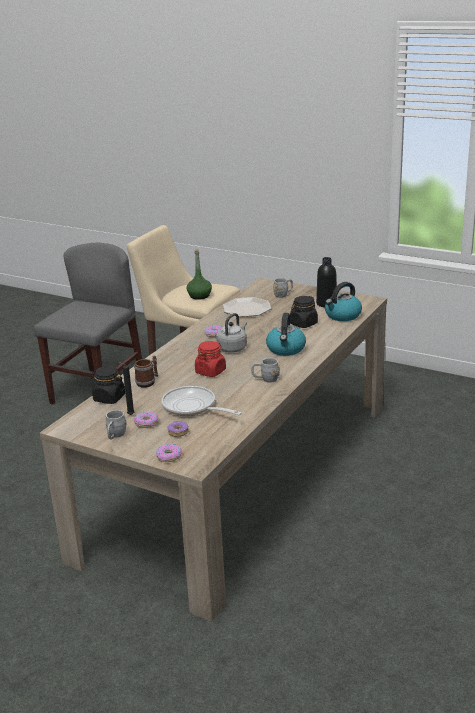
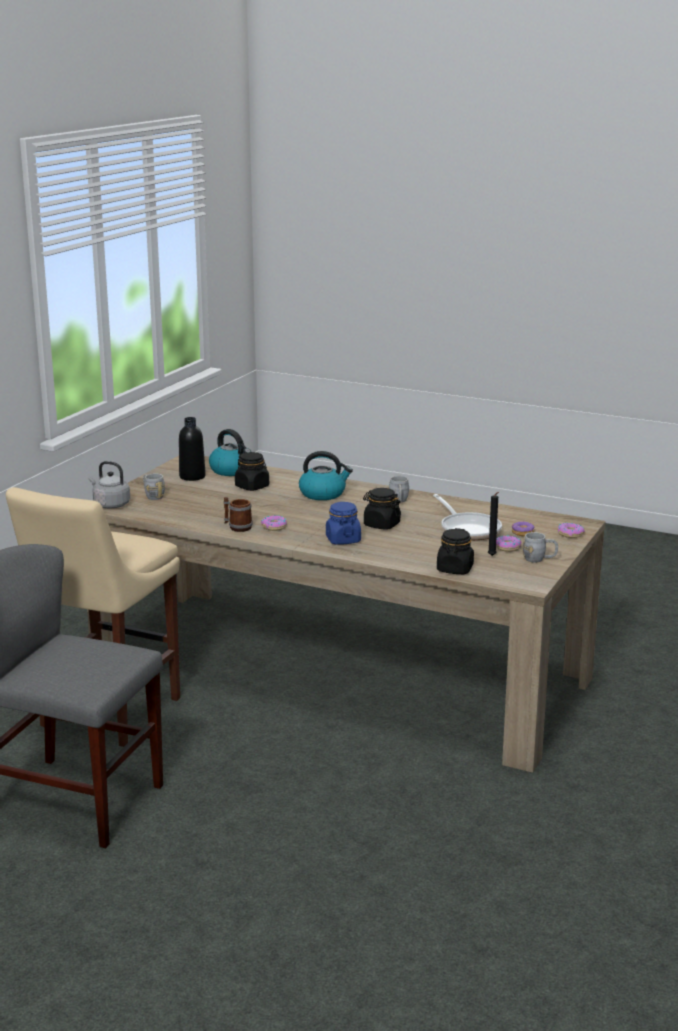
camera: 95 degrees left, 5 degrees down
mug [134,356,158,387] -> mug moved to [224,497,253,532]
frying pan [161,386,242,416] -> frying pan turned 60 degrees counterclockwise [433,494,502,540]
green bottle [187,249,212,300] -> none
red jar [195,341,226,377] -> black jar [363,488,401,530]
grey kettle [216,313,247,353] -> grey kettle moved to [88,461,130,508]
plate [223,297,271,317] -> none
none -> blue jar [326,502,361,545]

